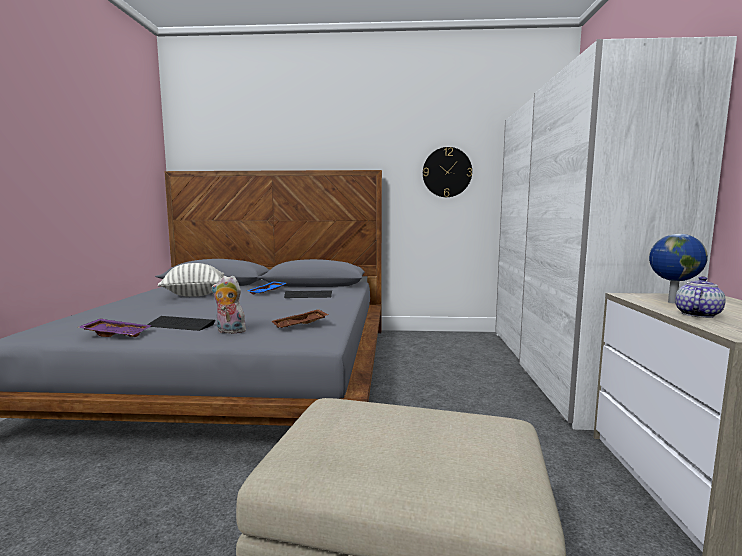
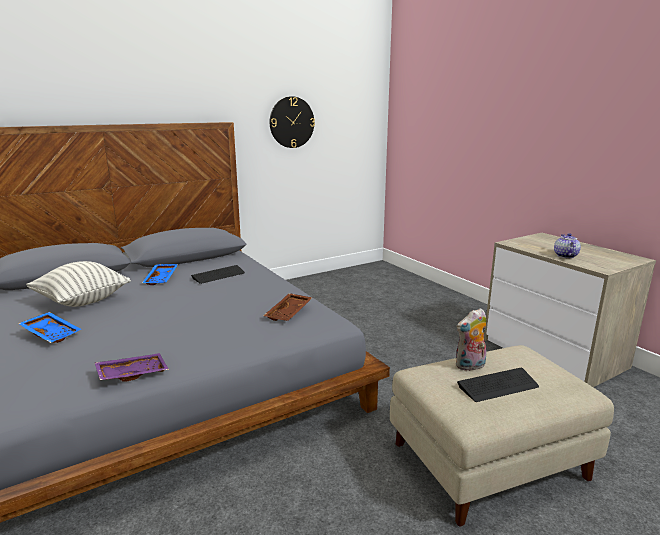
camera: 35 degrees left, 10 degrees up
keyboard [148,316,215,331] -> keyboard moved to [457,368,539,402]
plush toy [211,276,246,334] -> plush toy moved to [456,308,487,371]
white wardrobe [495,36,737,430] -> none
globe [649,234,708,303] -> none
none -> blue tray [18,312,81,343]

